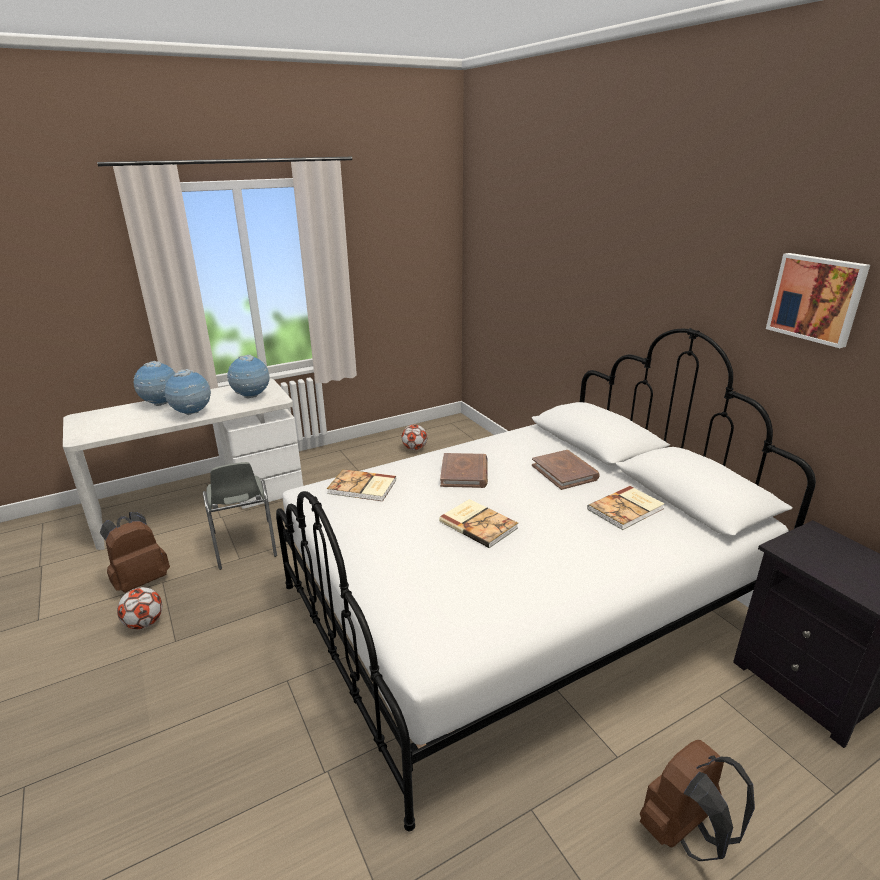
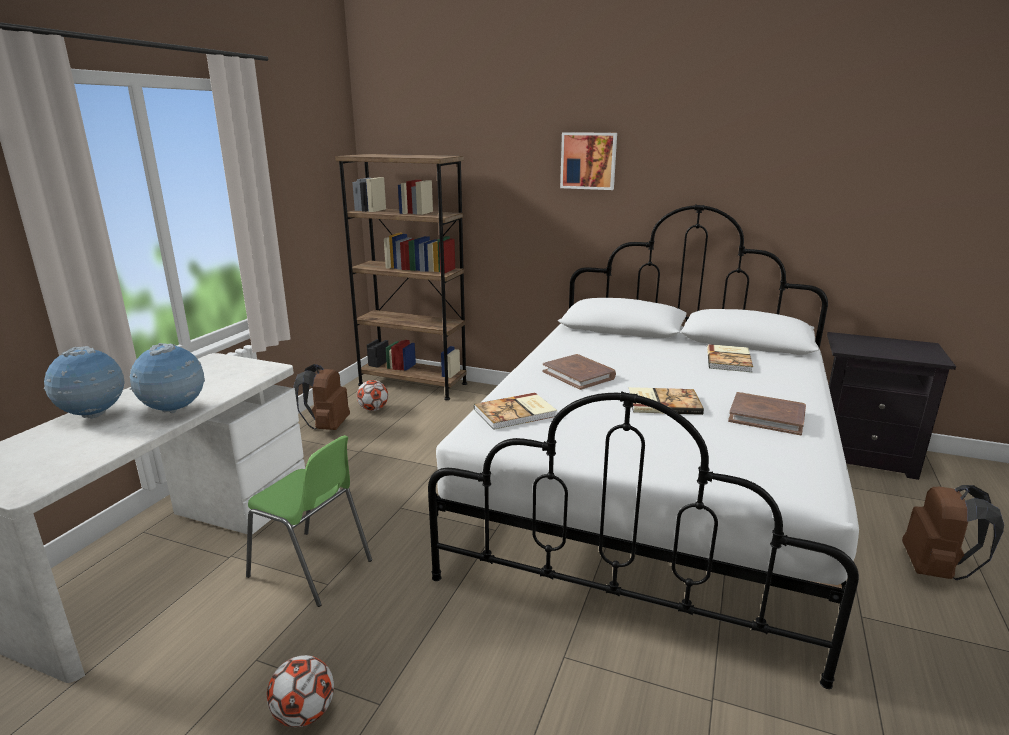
camera: 40 degrees left, 5 degrees down
brown backpack [100,512,170,593] -> brown backpack moved to [294,364,350,430]
grey chair [203,462,277,570] -> green chair [246,435,372,607]
globe [227,355,270,398] -> none
brown book [532,450,600,490] -> brown book moved to [728,392,806,435]
picture [766,253,870,348] -> picture moved to [560,132,617,190]
none -> brown bookcase [335,154,467,400]

